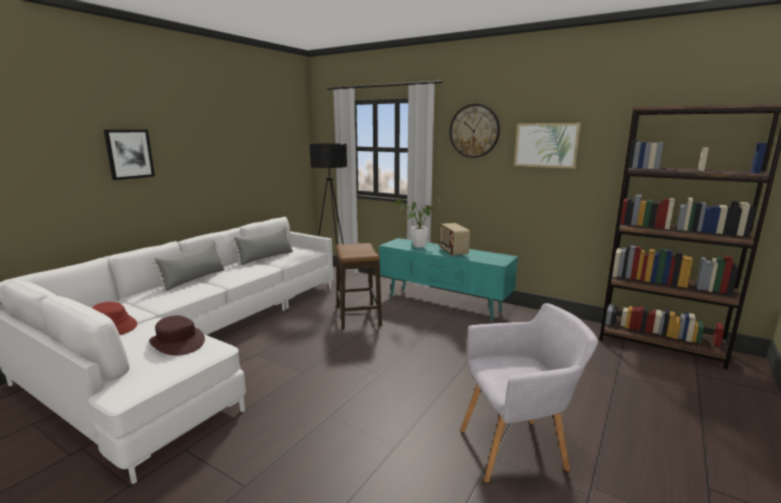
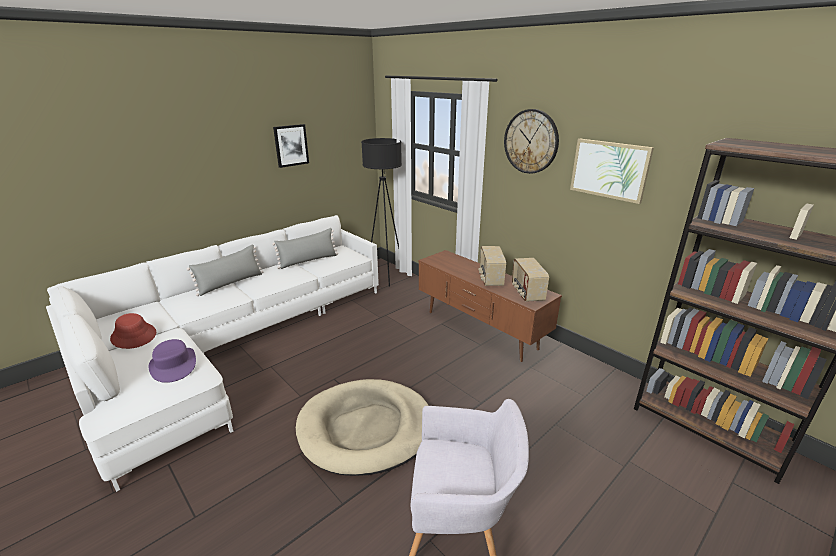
camera: 15 degrees right, 10 degrees up
picture [104,130,155,180] -> picture moved to [273,124,309,168]
brown hat [149,315,205,356] -> purple hat [149,339,196,383]
stool [336,243,382,330] -> none
turquoise tv stand [379,238,519,321] -> brown tv stand [418,250,562,362]
potted plant [395,198,442,248] -> none
none -> beige dog bed [296,379,429,476]
none -> radio [512,258,549,302]

